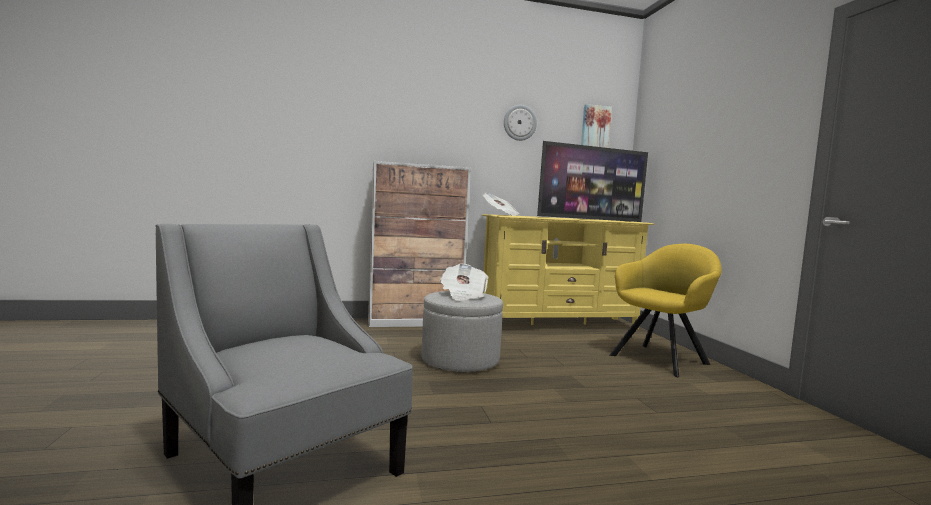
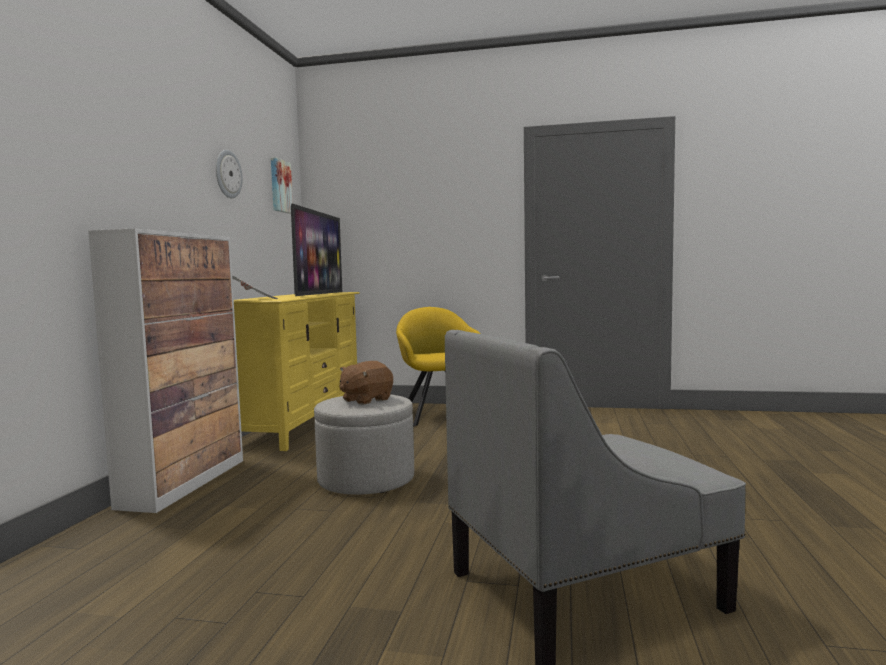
camera: 65 degrees left, 0 degrees up
newspaper [440,264,488,301] -> brown plush toy [340,361,393,405]

